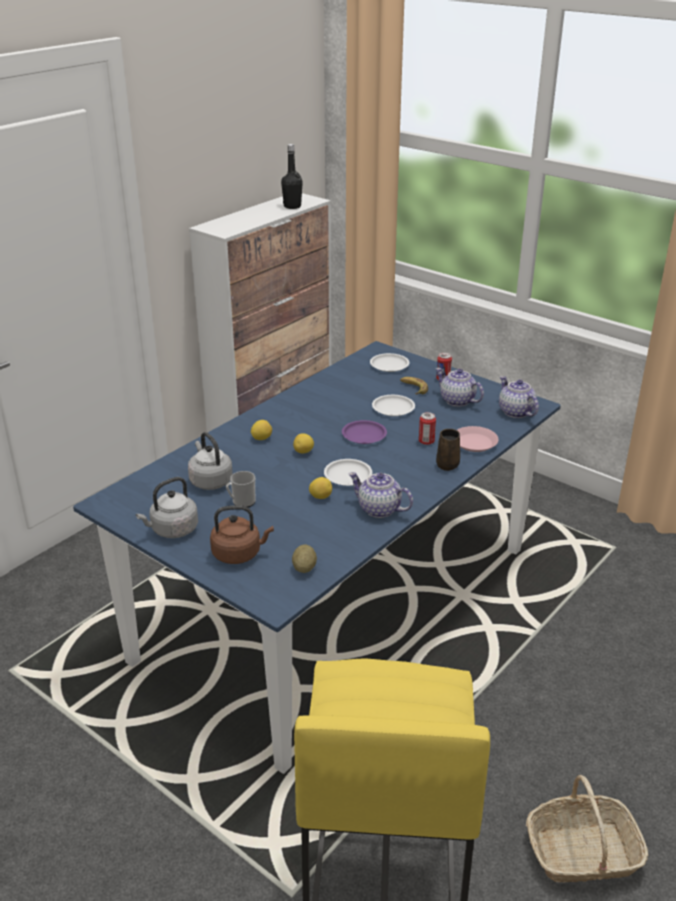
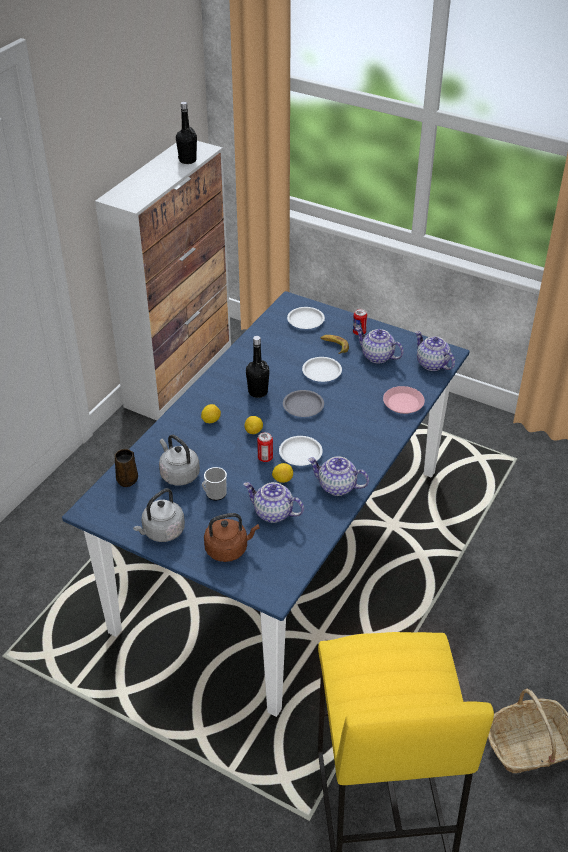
camera: 10 degrees left, 10 degrees up
potato [292,544,317,573] -> none
purple plate [342,420,387,444] -> grey plate [283,390,324,417]
can [419,412,436,445] -> can moved to [257,432,273,462]
brown mug [436,429,460,471] -> brown mug moved to [115,449,138,487]
none -> teapot [243,482,304,523]
none -> black bottle [246,336,270,398]

